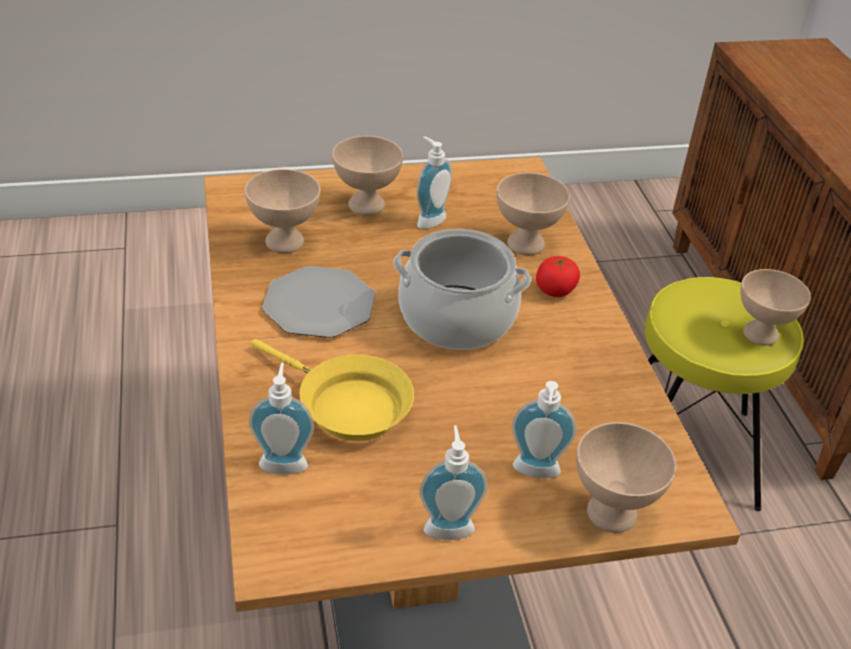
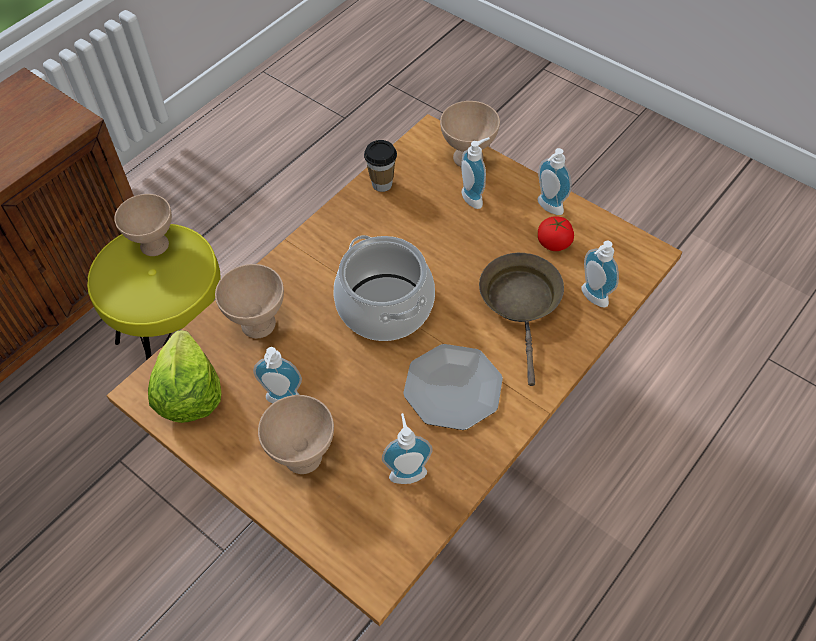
camera: 125 degrees left, 15 degrees up
beige bowl [245,169,321,253] -> soap dispenser [382,413,433,484]
yellow frying pan [251,339,414,441] -> brown frying pan [479,253,564,386]
tomato [536,256,580,297] -> tomato moved to [538,216,574,251]
none -> lettuce [148,330,222,423]
none -> cup [364,140,397,192]

